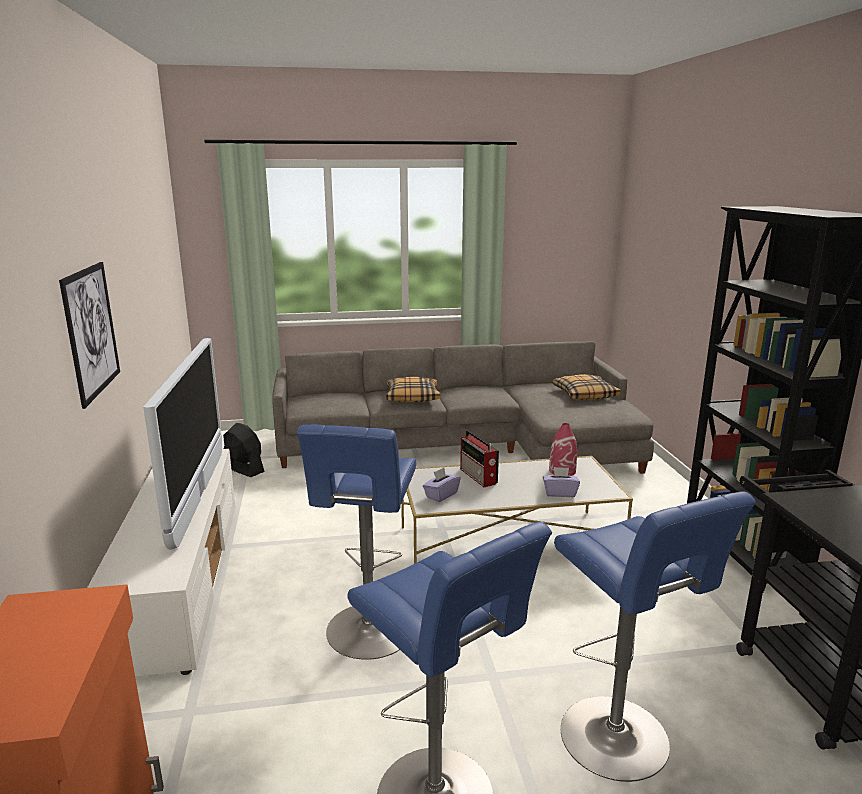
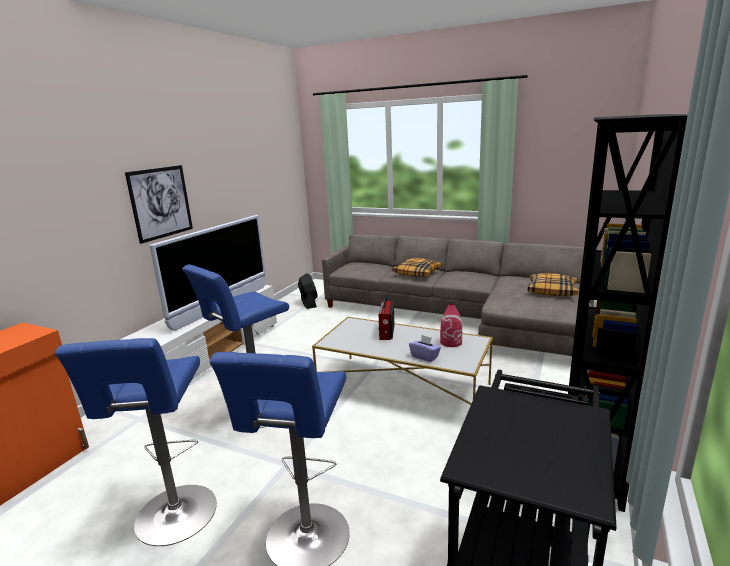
camera: 35 degrees right, 0 degrees up
purple tissue box [423,468,461,502] -> none

